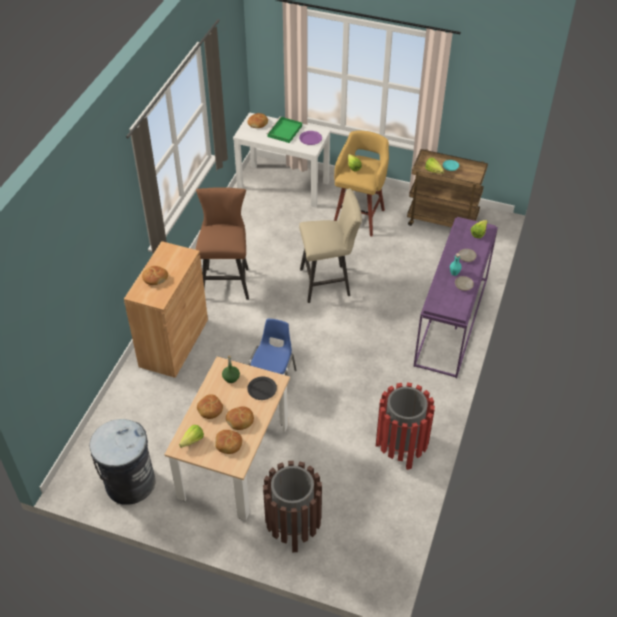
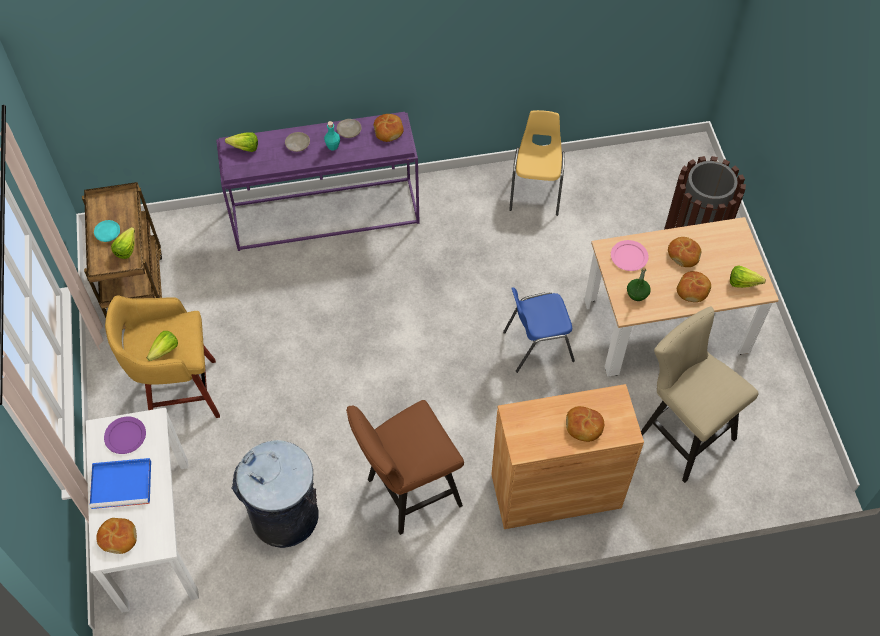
camera: 120 degrees left, 10 degrees up
grey trash can [89,419,155,505] -> grey trash can moved to [231,440,319,548]
bread [215,430,242,454] -> bread moved to [374,114,404,142]
black plate [247,377,277,400] -> pink plate [611,240,648,271]
green tray [267,117,302,143] -> blue tray [90,458,151,509]
beige stool [299,188,362,303] -> beige stool moved to [641,307,759,483]
red trash can [376,383,435,470] -> yellow chair [509,110,565,216]

